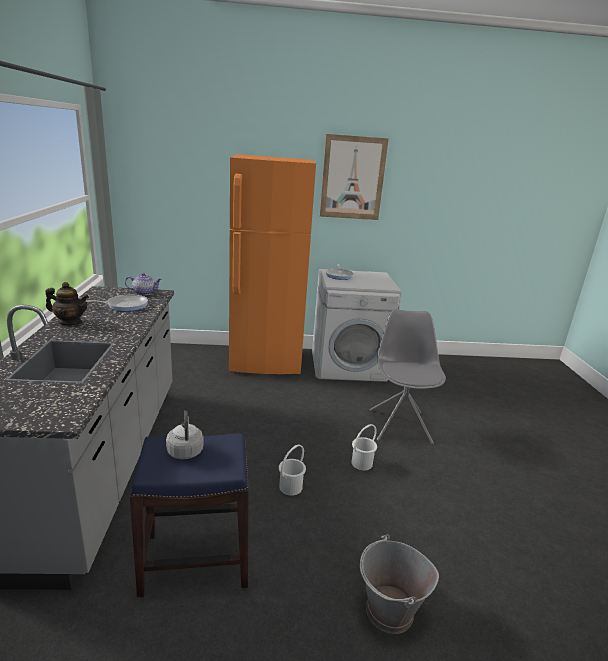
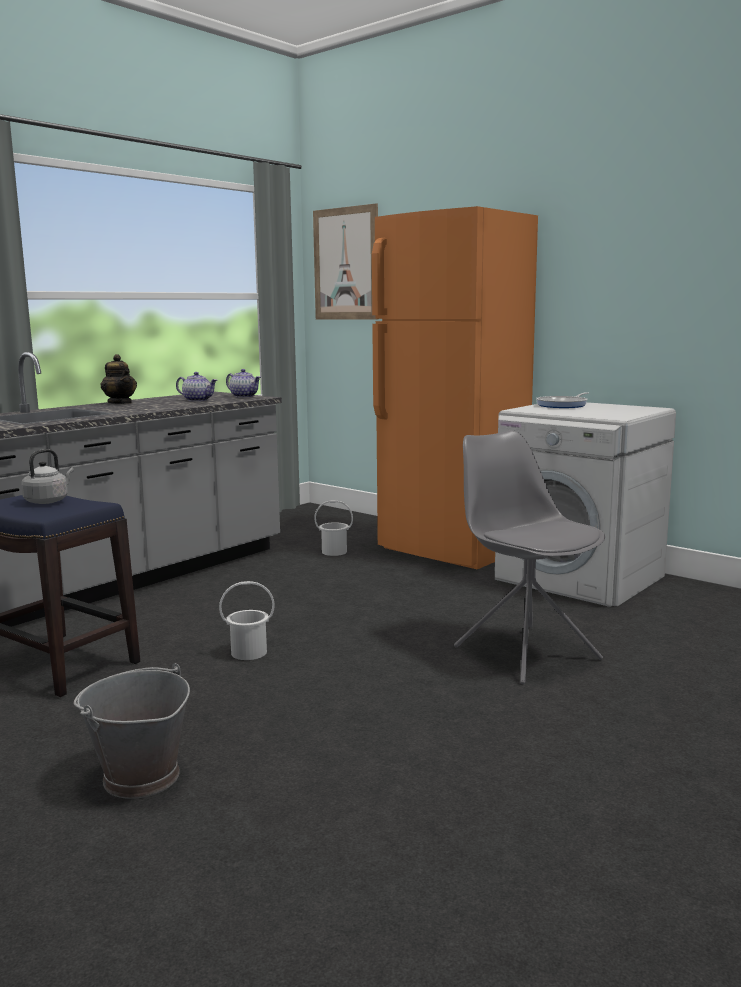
camera: 45 degrees right, 10 degrees down
frying pan [86,295,148,311] -> teapot [176,372,217,402]
picture [320,134,389,220] -> picture moved to [313,203,378,320]
white bucket [352,424,377,471] -> white bucket moved to [314,500,353,556]
grey chair [370,309,446,444] -> grey chair turned 75 degrees counterclockwise [454,430,605,684]

